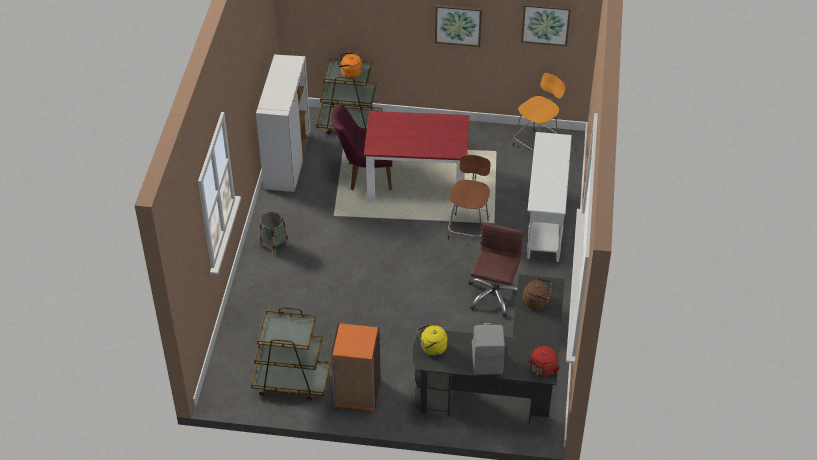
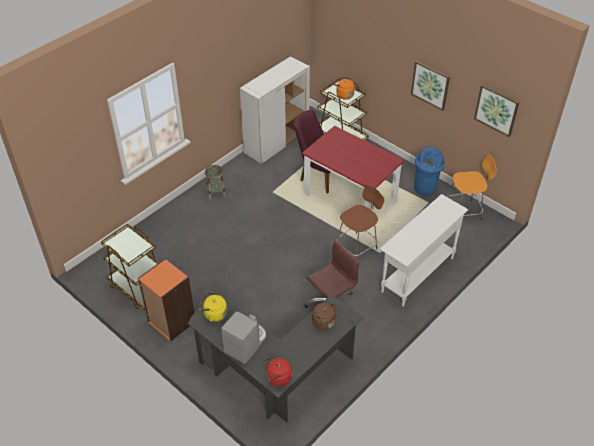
camera: 35 degrees right, 0 degrees up
none -> blue trash can [414,147,445,196]

